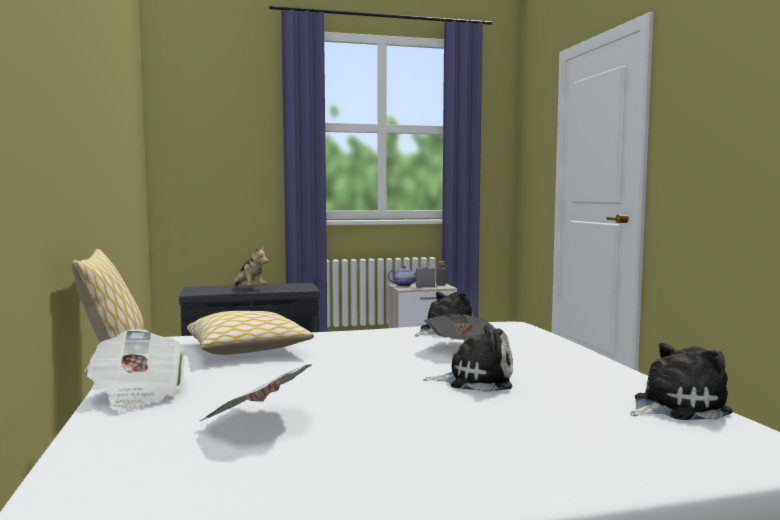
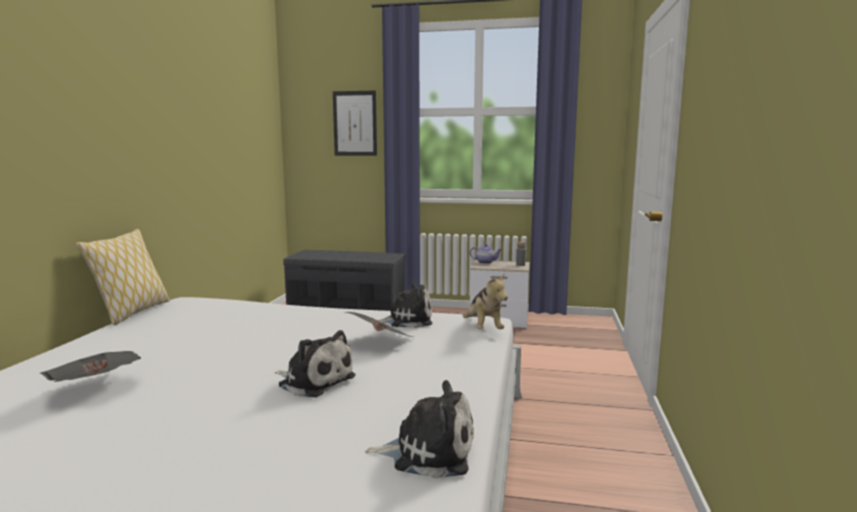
camera: 25 degrees right, 5 degrees up
newspaper [85,329,186,412] -> none
pillow [187,311,314,355] -> none
plush toy [234,246,268,286] -> plush toy moved to [463,273,508,329]
grey bottle [416,263,435,288] -> none
none -> picture [333,90,377,156]

